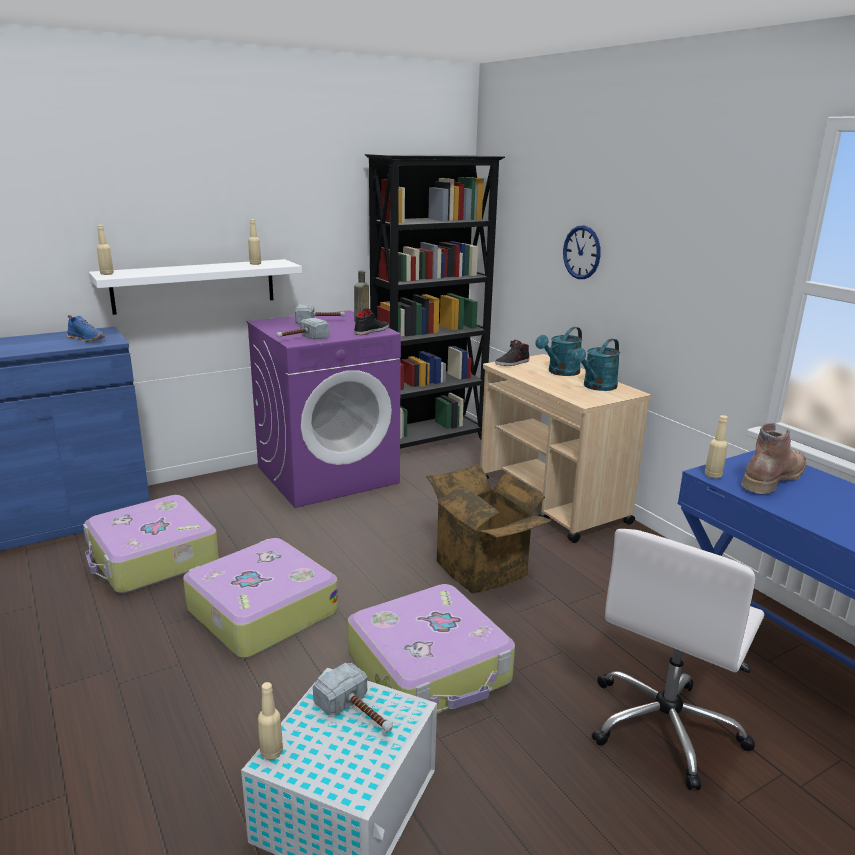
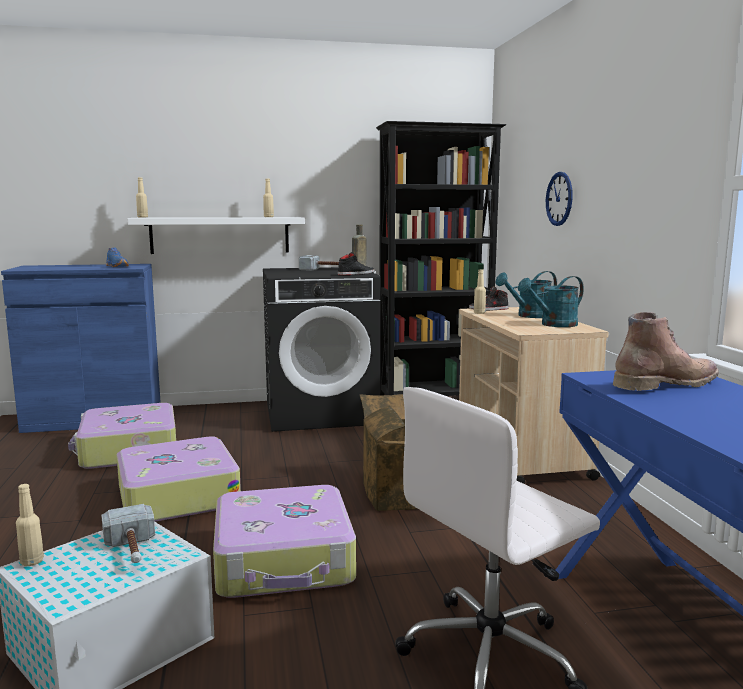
camera: 20 degrees right, 10 degrees down
purple washing machine [247,310,401,508] -> black washing machine [263,267,380,432]
hammer [276,318,329,340] -> none
beige bottle [705,415,728,479] -> beige bottle moved to [474,269,486,314]

